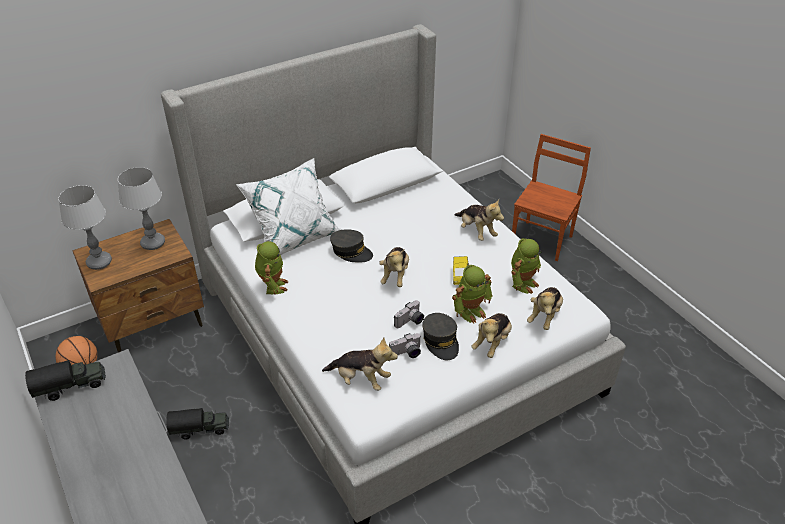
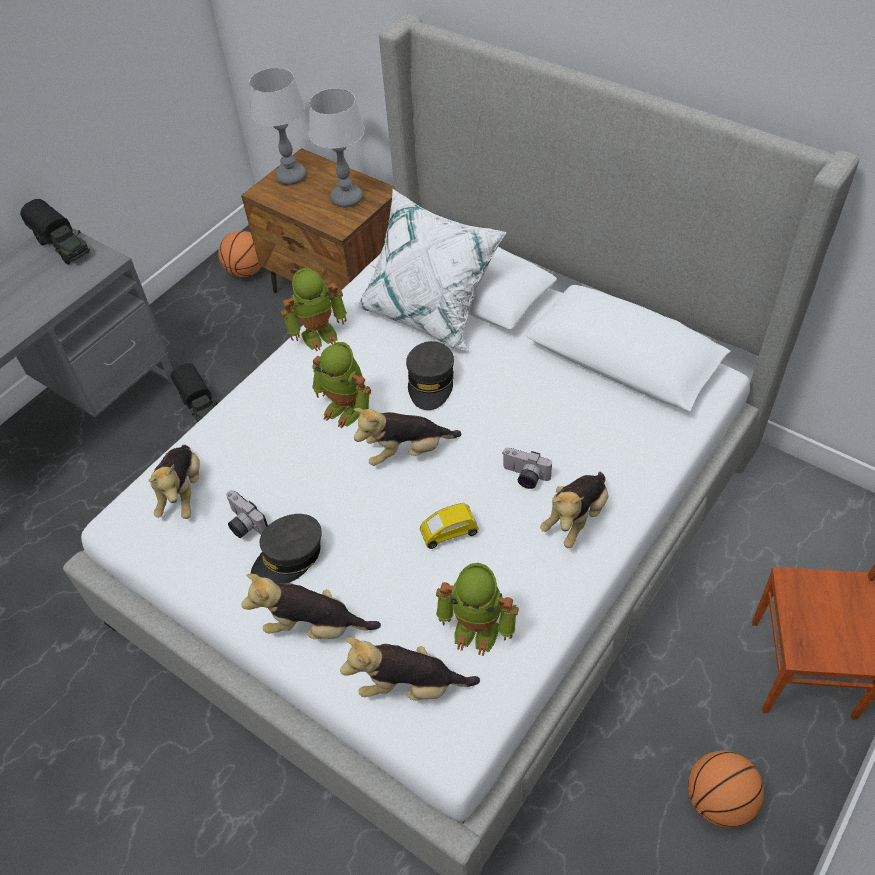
camera: 70 degrees right, 10 degrees up
camera [394,300,424,328] -> camera moved to [503,448,552,489]
toy robot [452,265,492,323] -> toy robot moved to [312,342,371,428]
none -> basketball [688,751,764,827]

